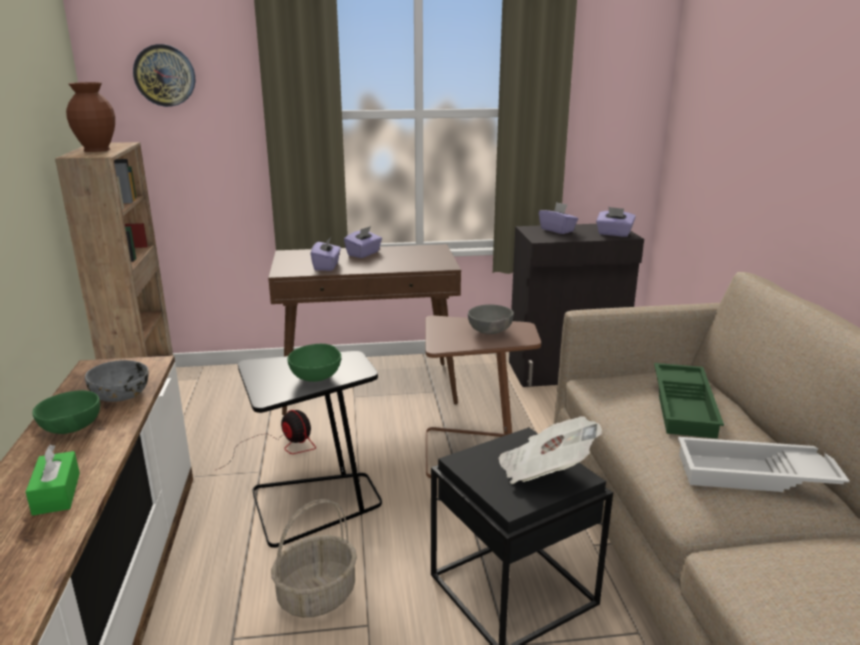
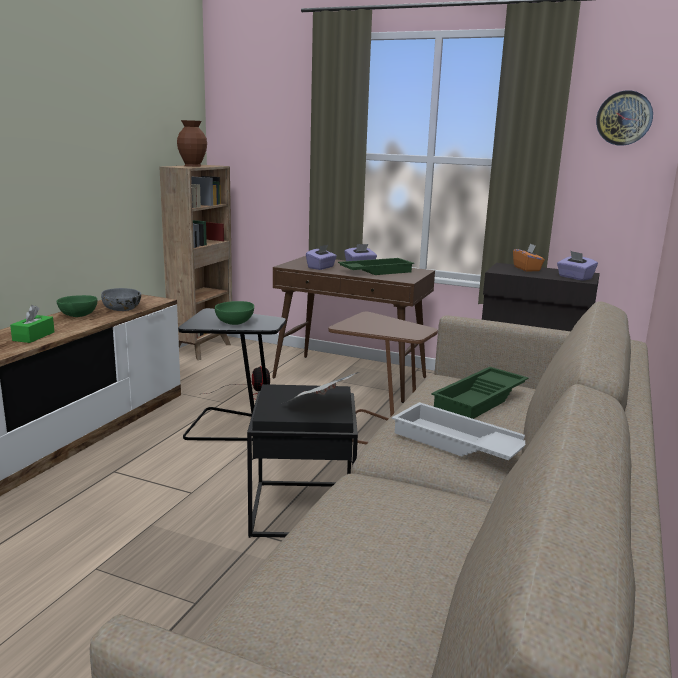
camera: 30 degrees right, 5 degrees down
wall clock [133,44,195,107] -> wall clock moved to [596,90,653,146]
basket [271,499,357,618] -> none
grey bowl [468,304,514,334] -> none
purple tissue box [539,202,578,234] -> orange tissue box [513,244,545,271]
none -> green tray [338,258,414,275]

